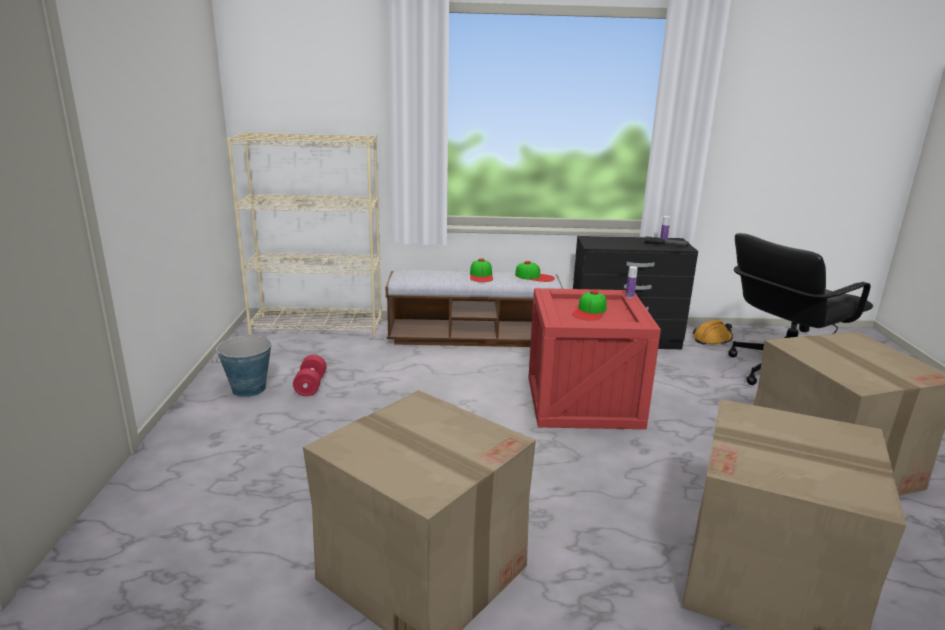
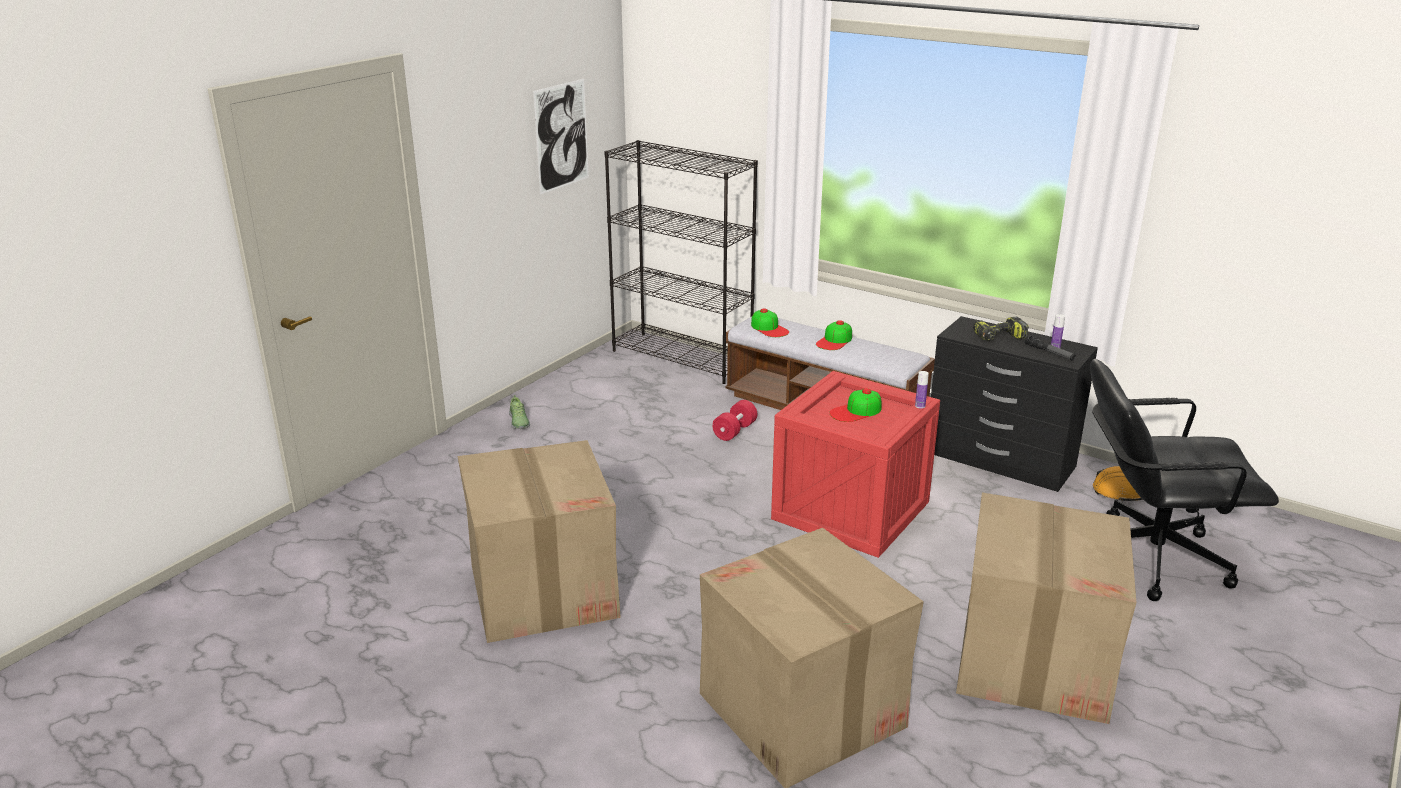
camera: 35 degrees right, 5 degrees up
bucket [216,335,272,397] -> none
beige bookcase [227,132,382,338] -> black bookcase [604,140,758,384]
red dumbbell [293,355,327,396] -> red dumbbell moved to [712,400,757,441]
cap [515,261,555,282] -> cap moved to [751,308,789,337]
none -> shoe [509,395,530,429]
none -> picture [533,79,589,195]
none -> power drill [973,317,1029,341]

